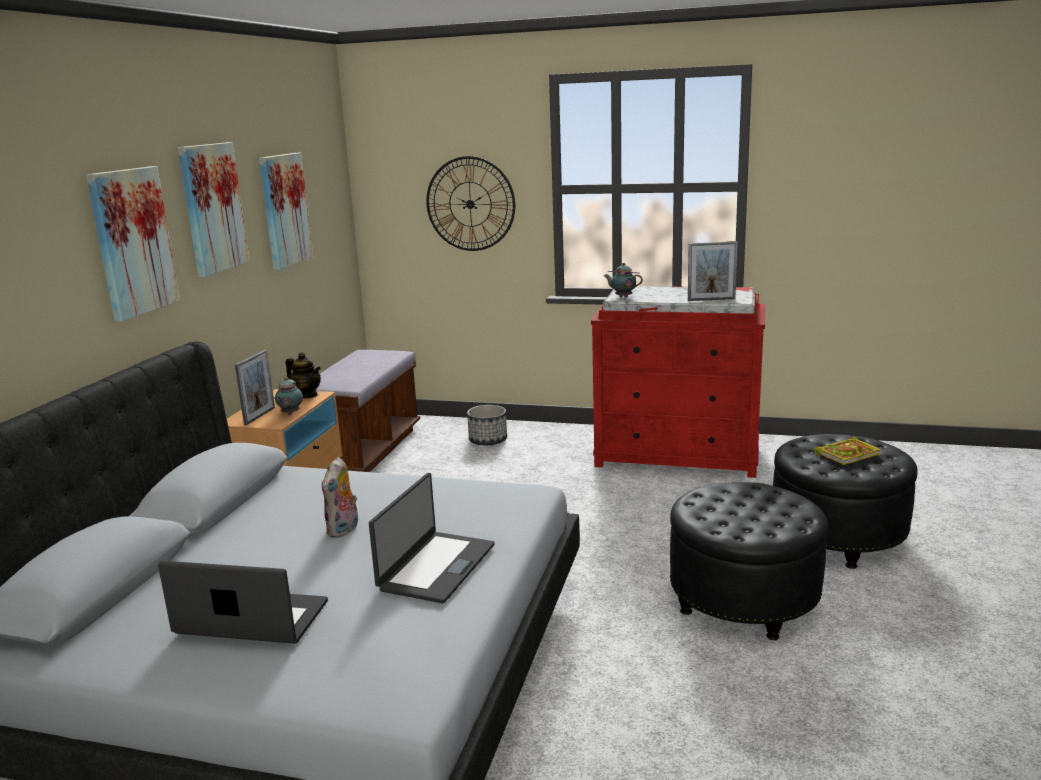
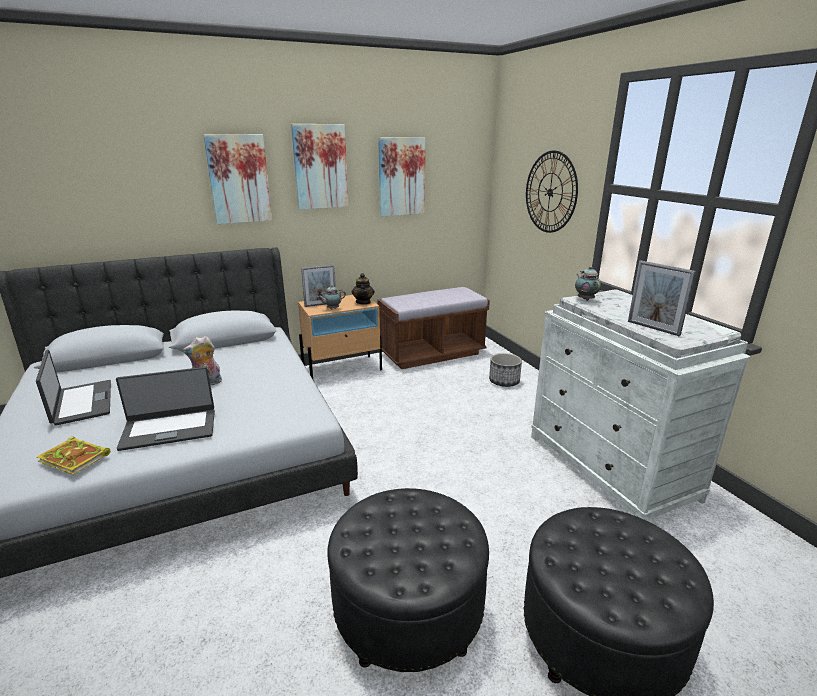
camera: 50 degrees right, 5 degrees up
red dresser [591,286,765,478] -> white dresser [531,289,750,521]
book [815,436,881,465] -> book moved to [37,437,110,475]

